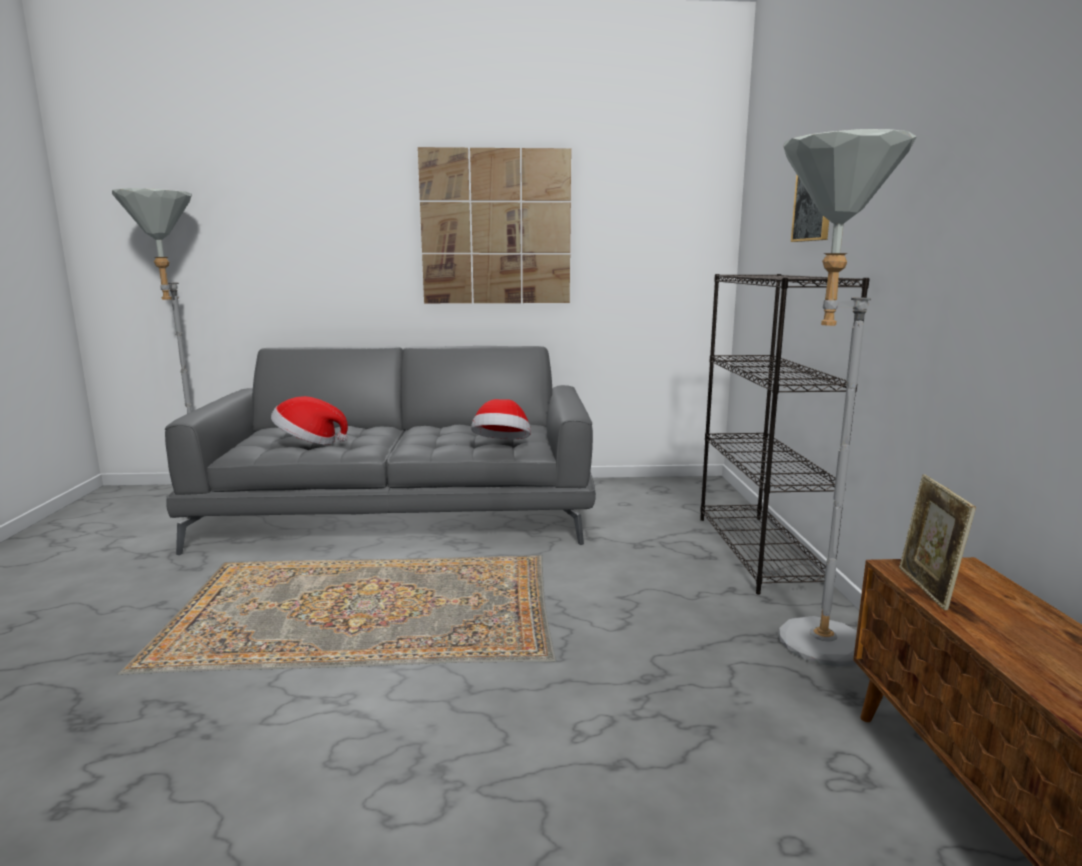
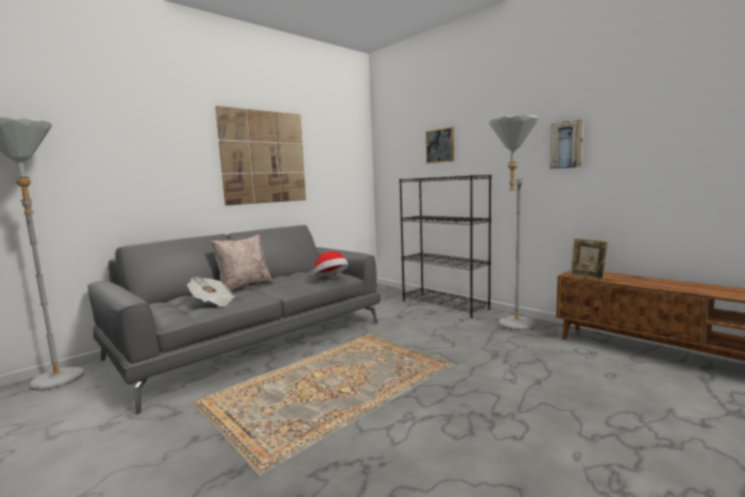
camera: 40 degrees left, 5 degrees down
hat [271,396,348,445] -> newspaper [187,277,235,306]
none -> beige pillow [211,235,273,291]
none -> picture [549,119,584,169]

